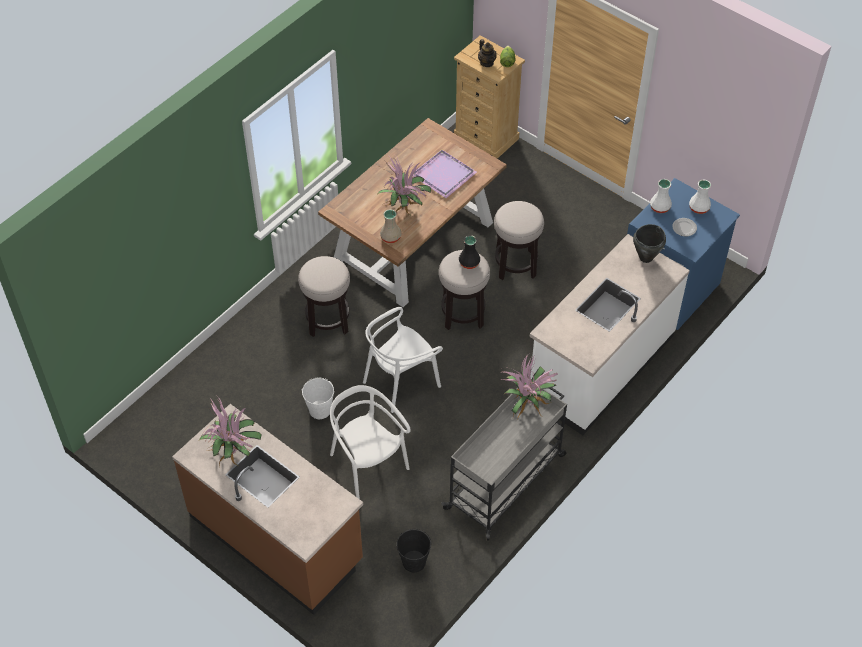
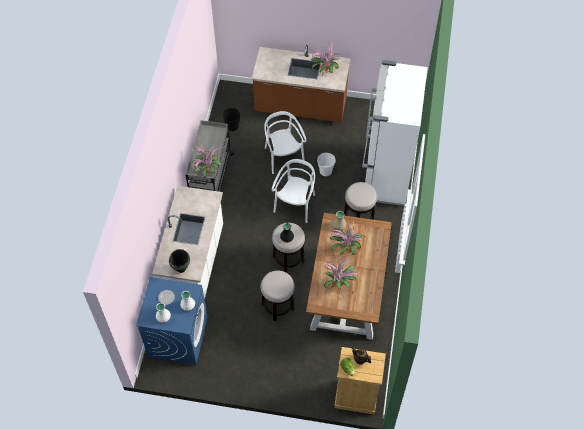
camera: 150 degrees right, 5 degrees up
white chair [330,385,411,499] -> white chair turned 135 degrees counterclockwise [264,111,307,174]
purple tray [413,149,477,198] -> potted plant [322,256,358,291]
none -> white fridge [362,60,428,206]

